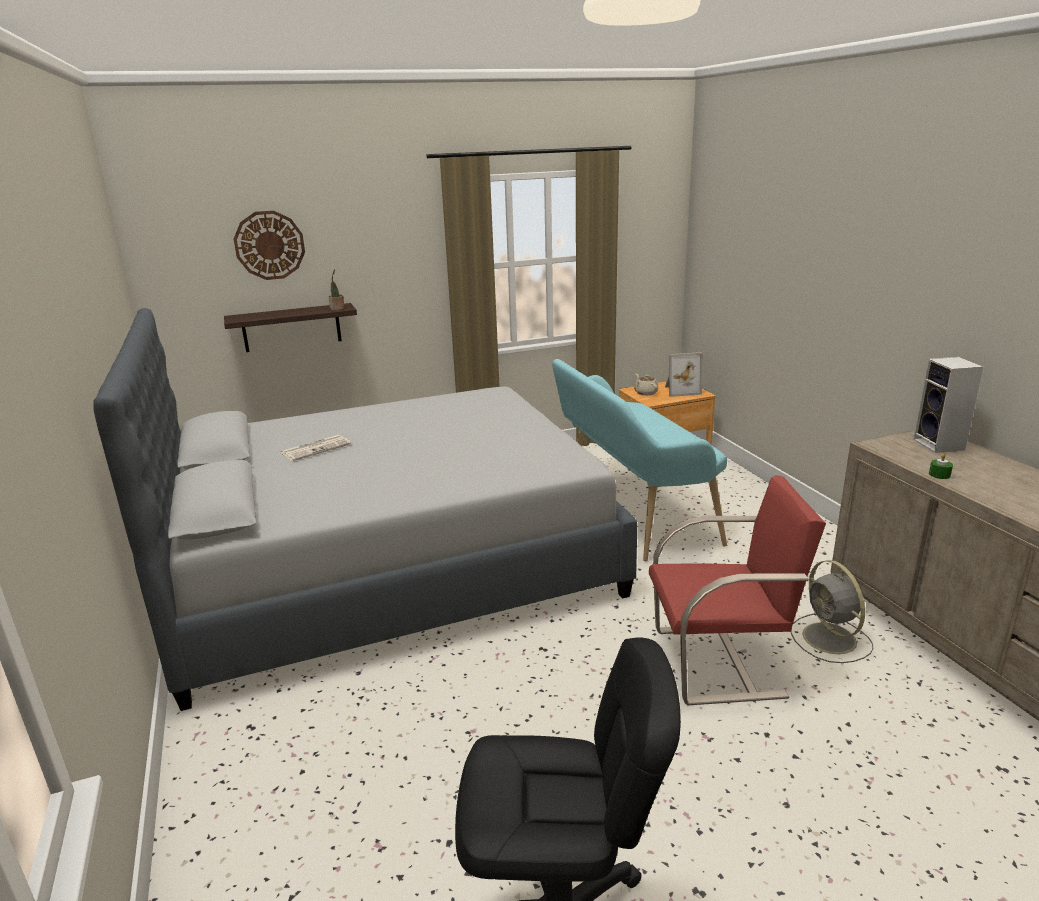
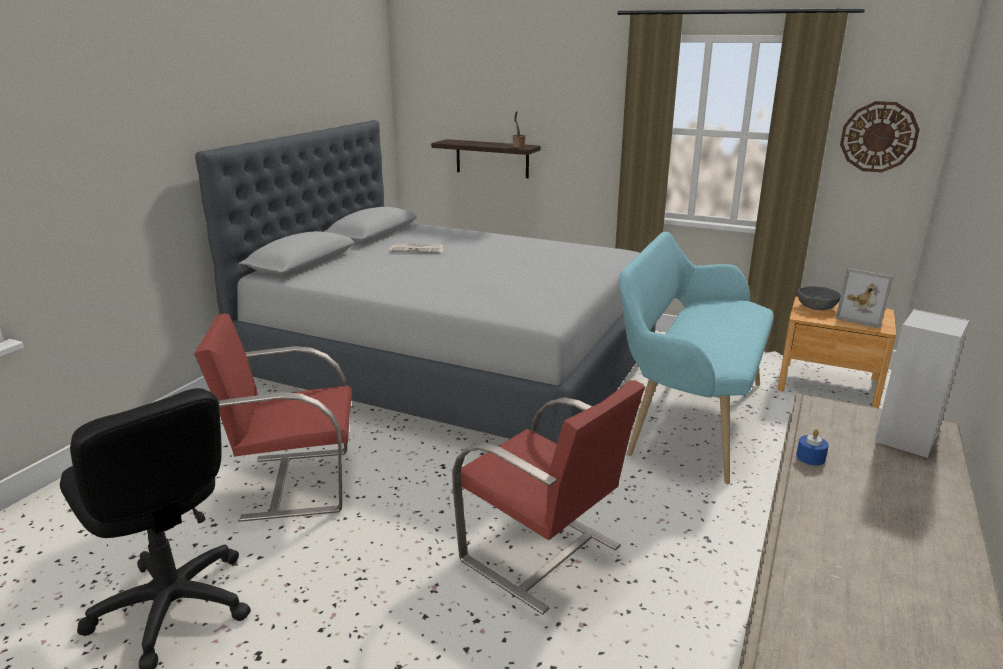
camera: 45 degrees right, 0 degrees up
wall clock [234,211,305,280] -> wall clock moved to [840,101,920,172]
beige teapot [634,374,658,395] -> grey bowl [798,286,841,310]
grey fan [790,560,873,663] -> none
green candle [929,454,953,479] -> blue candle [796,429,829,465]
none -> red chair [194,313,352,522]

